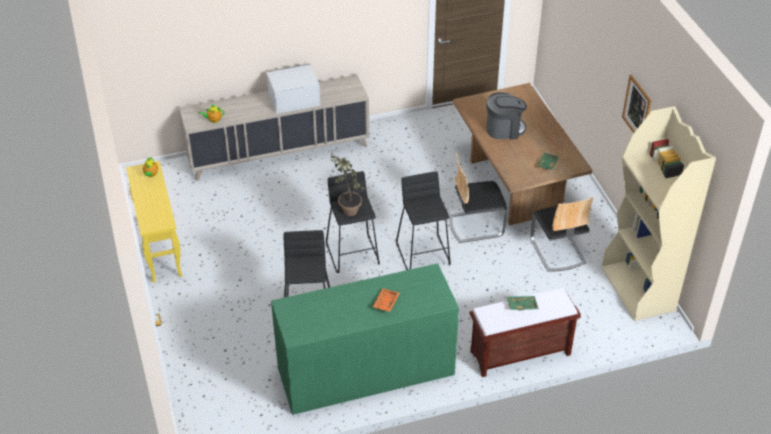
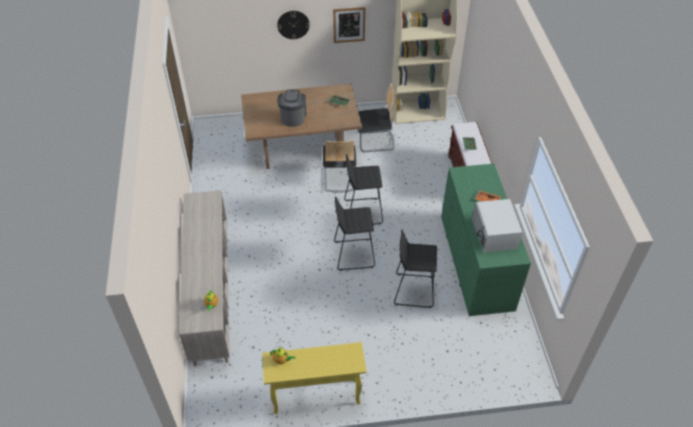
camera: 80 degrees left, 5 degrees up
white microwave [267,63,320,114] -> white microwave moved to [472,199,522,252]
potted plant [331,154,365,216] -> none
none -> wall clock [277,11,310,40]

